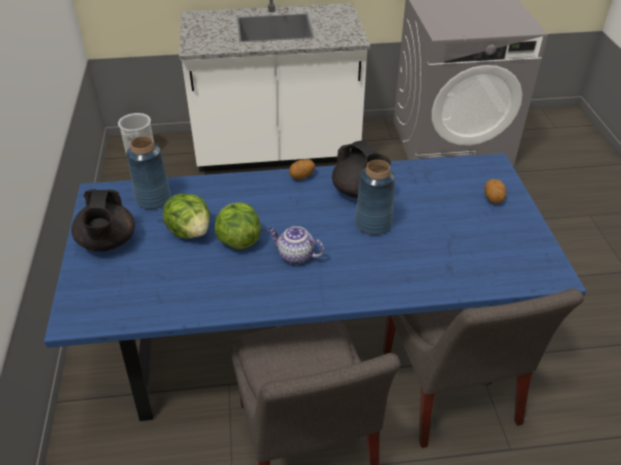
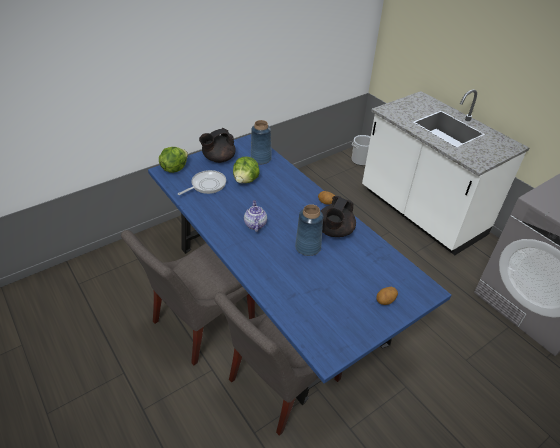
camera: 60 degrees right, 0 degrees up
lettuce [215,203,261,249] -> lettuce moved to [159,147,188,173]
none -> frying pan [178,170,226,195]

